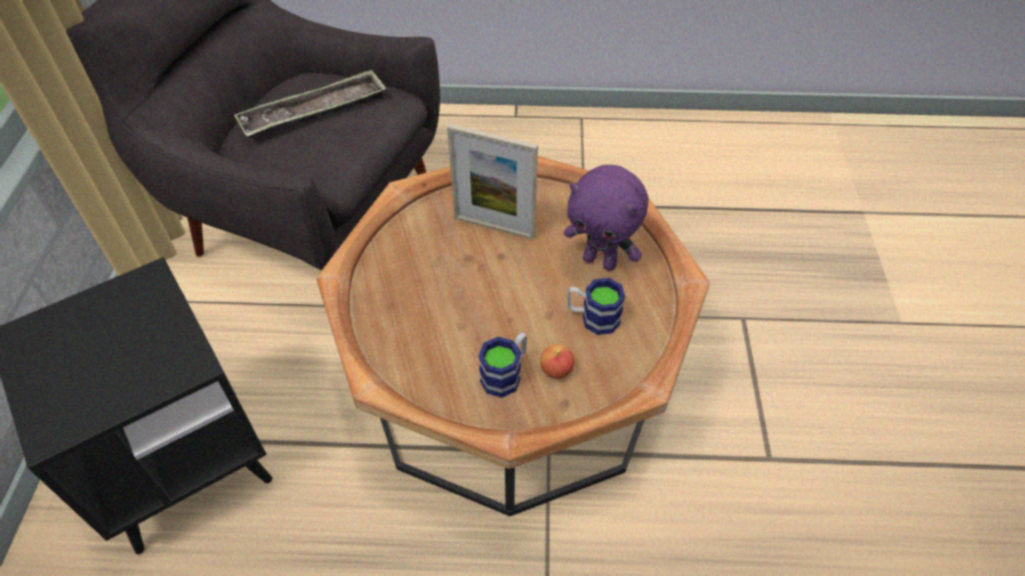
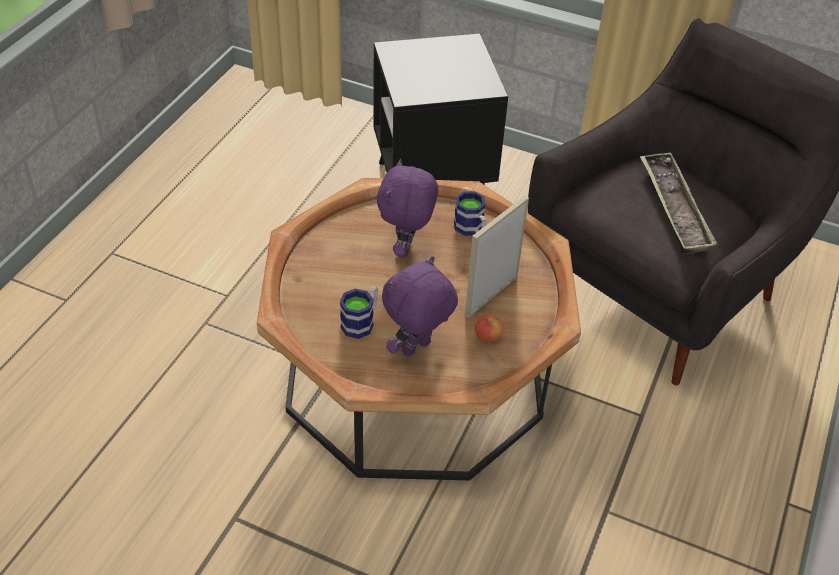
camera: 110 degrees right, 5 degrees down
mug [478,332,527,398] -> mug moved to [454,191,486,236]
apple [540,344,575,379] -> apple moved to [475,315,503,343]
none -> purple plush toy [377,159,438,258]

